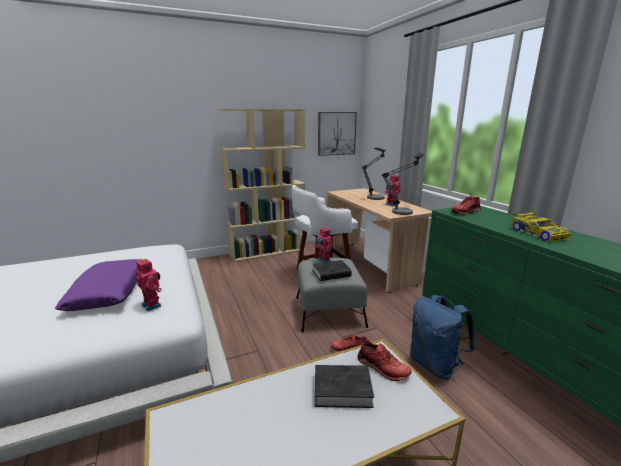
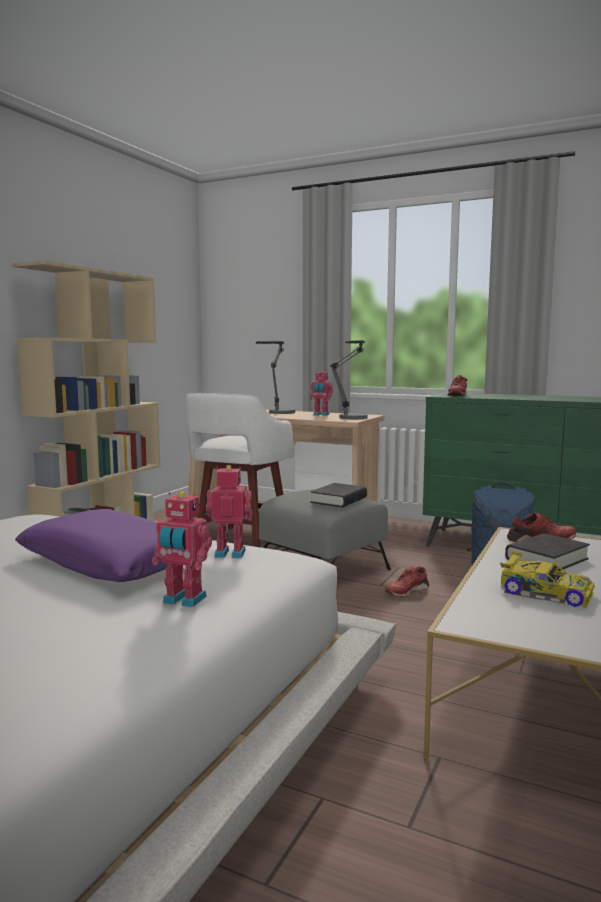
camera: 40 degrees left, 10 degrees down
toy robot [316,227,333,263] -> toy robot moved to [152,491,212,607]
picture [318,112,357,156] -> none
toy car [511,211,571,242] -> toy car moved to [500,551,595,608]

